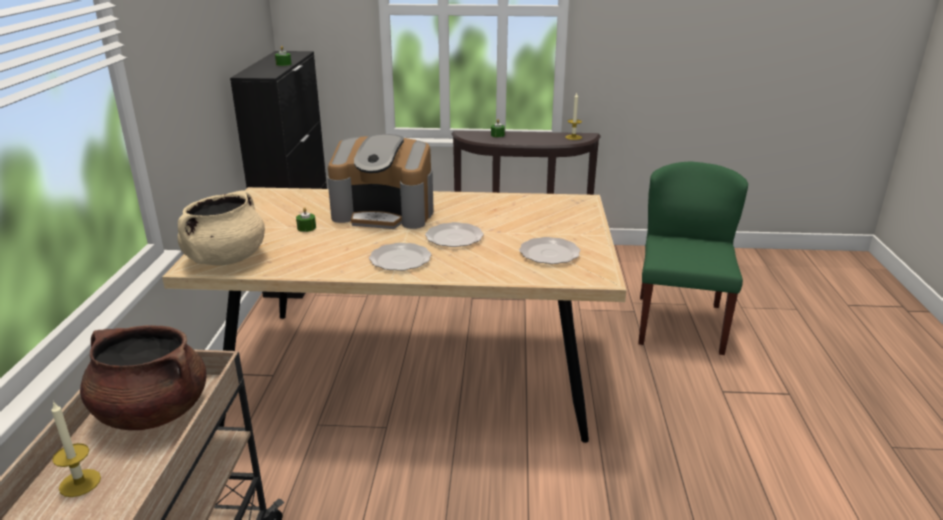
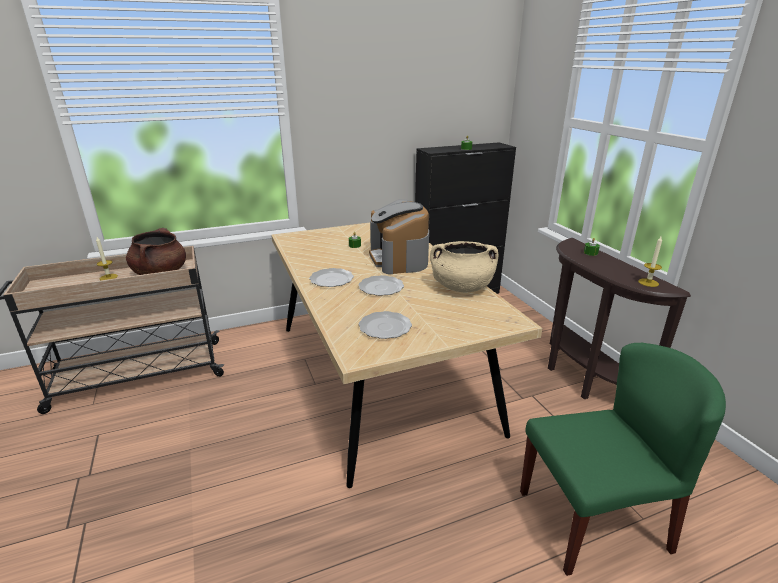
camera: 65 degrees right, 0 degrees up
beige cooking pot [177,190,265,266] -> beige cooking pot moved to [430,241,499,292]

